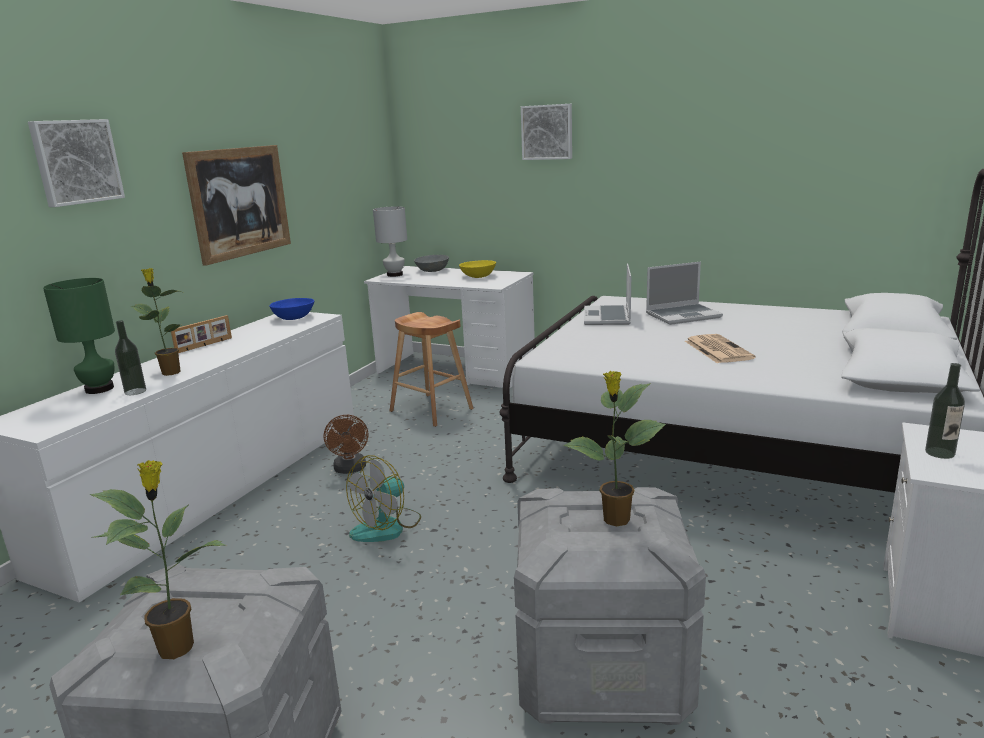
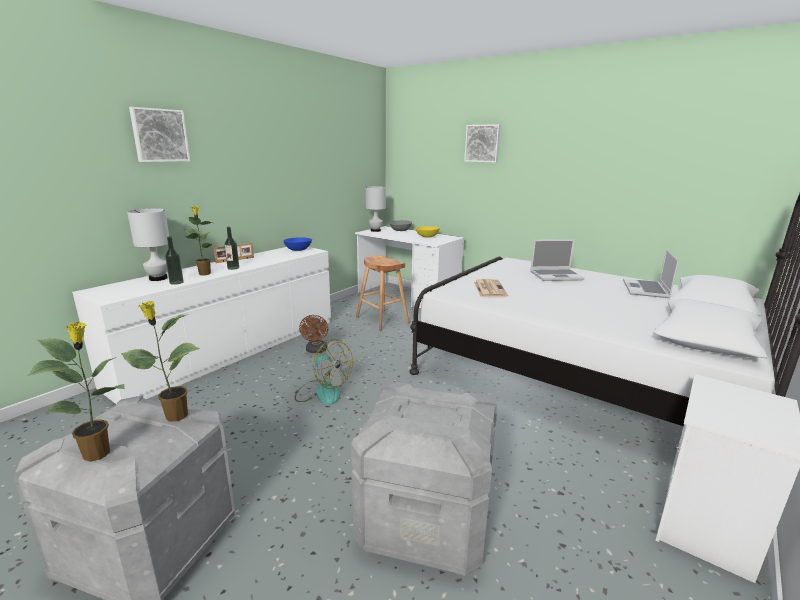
camera: 10 degrees right, 0 degrees up
green table lamp [43,278,115,394] -> white table lamp [127,208,169,281]
picture [182,145,291,266] -> none
fan [346,455,421,542] -> fan turned 105 degrees counterclockwise [295,339,353,405]
potted plant [563,371,666,527] -> potted plant moved to [121,301,200,422]
laptop [584,264,631,325] -> laptop moved to [623,250,679,298]
newspaper [685,334,755,363] -> newspaper moved to [474,279,508,298]
bottle [925,363,965,459] -> bottle moved to [225,227,239,270]

